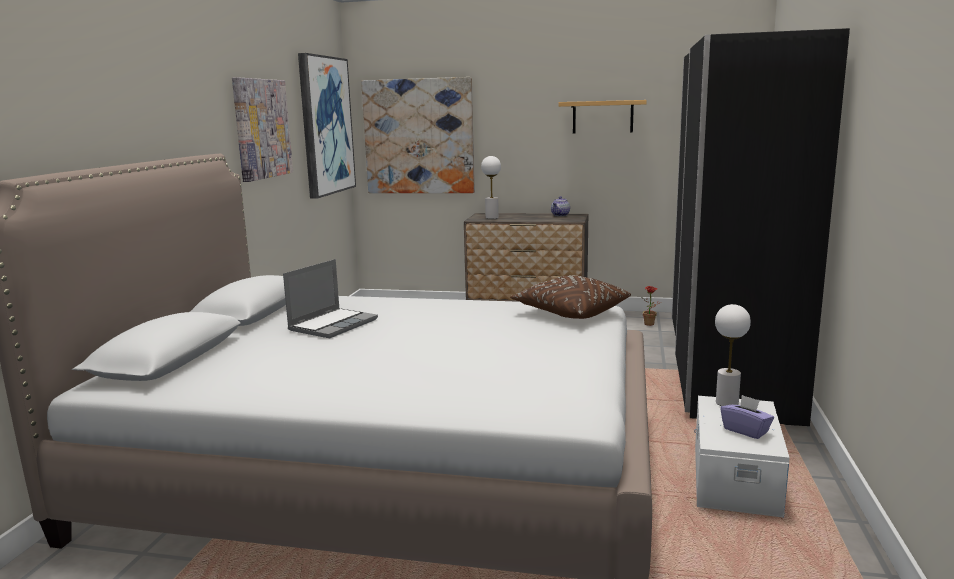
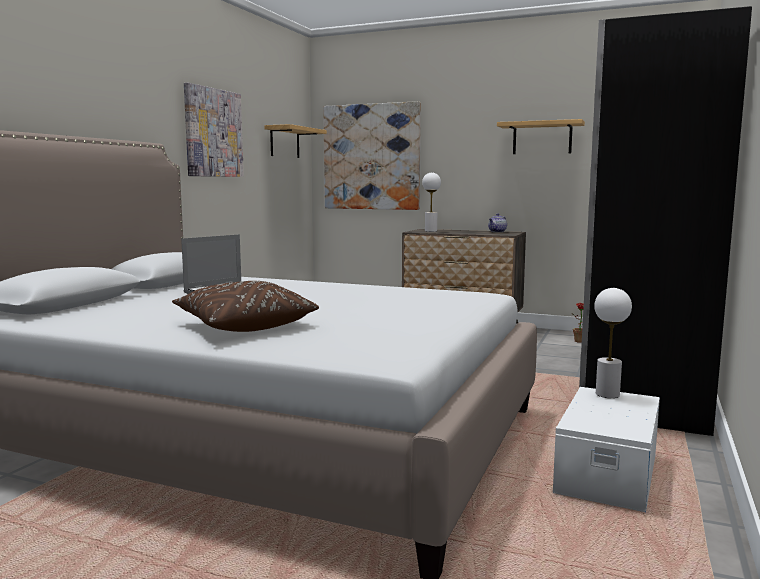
camera: 10 degrees right, 5 degrees down
picture [298,53,356,198] -> shelf [264,124,327,158]
brown pillow [510,275,631,319] -> brown pillow moved to [172,281,319,332]
purple tissue box [720,395,774,439] -> none

